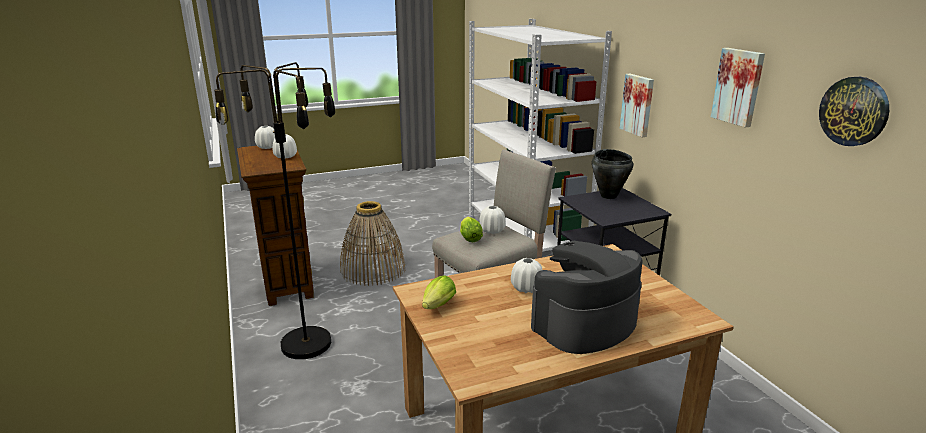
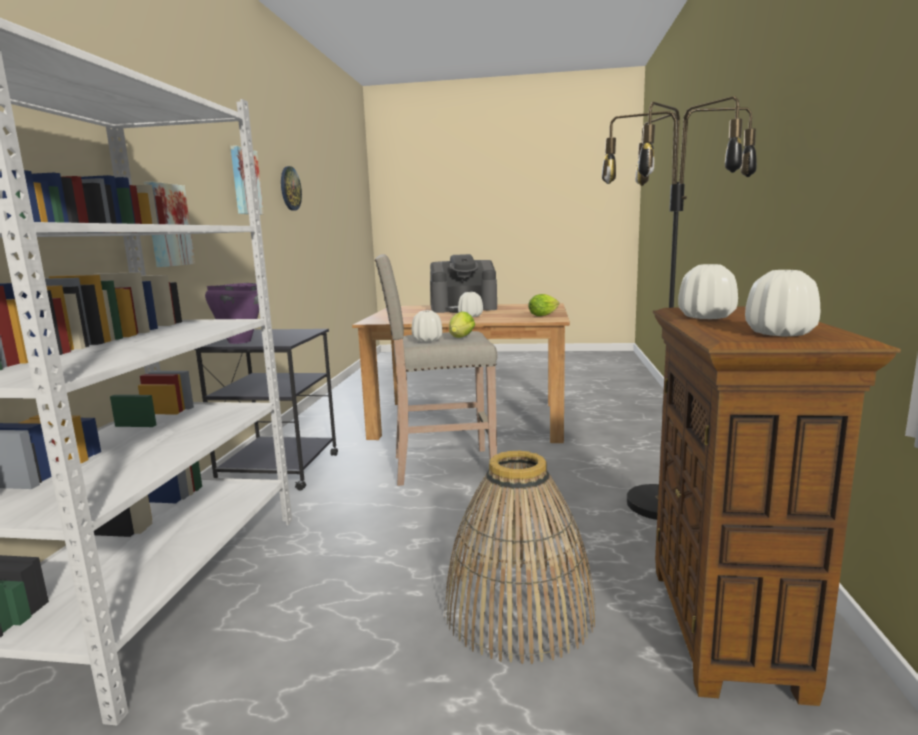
camera: 150 degrees left, 10 degrees down
black cooking pot [592,149,633,199] -> purple cooking pot [205,283,262,344]

